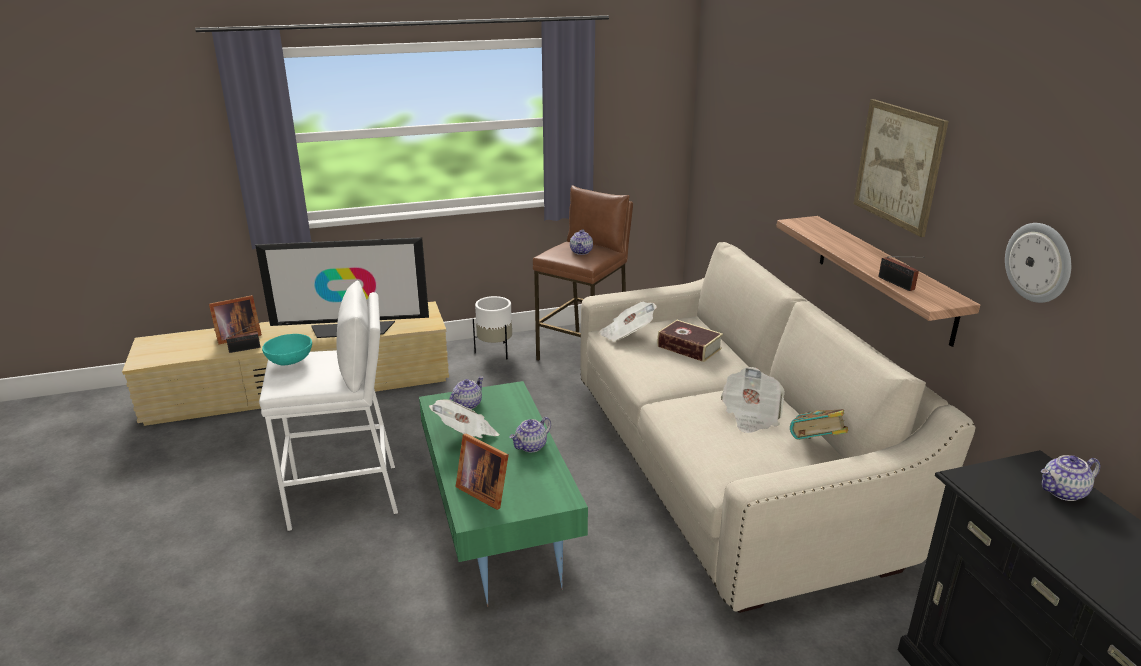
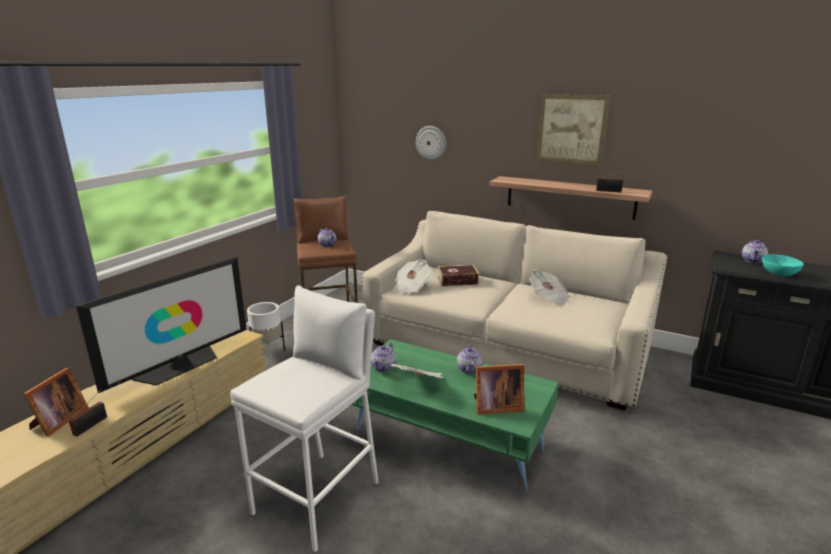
camera: 45 degrees left, 5 degrees down
turquoise bowl [262,334,312,365] -> turquoise bowl moved to [762,254,804,276]
teapot [449,377,484,409] -> teapot turned 150 degrees counterclockwise [371,342,396,372]
book [790,409,848,440] -> none
wall clock [1005,223,1071,303] -> wall clock moved to [416,126,446,160]

